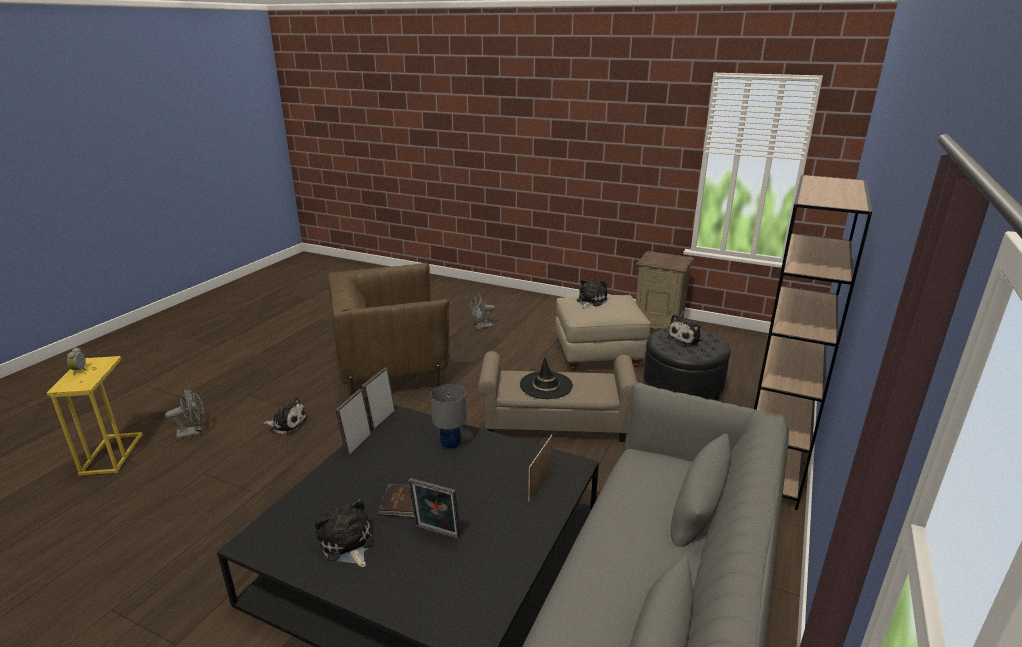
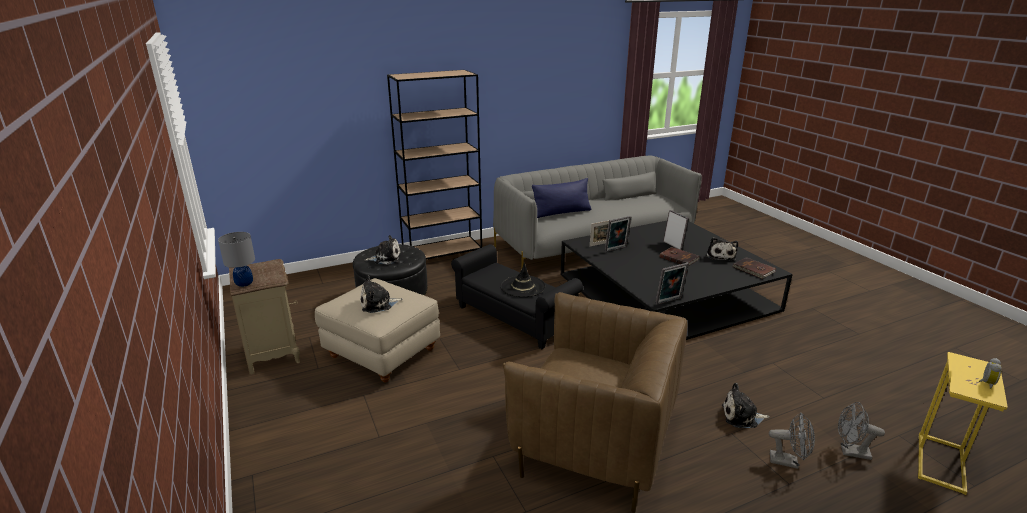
camera: 140 degrees left, 0 degrees up
plush toy [263,397,308,434] -> plush toy turned 45 degrees counterclockwise [722,383,770,428]
picture frame [335,389,371,457] -> picture frame moved to [605,216,631,252]
grey table lamp [431,384,467,448] -> grey table lamp moved to [218,232,255,287]
grey fan [469,293,495,330] -> grey fan moved to [769,412,815,469]
beige ottoman [478,351,637,442] -> black ottoman [451,244,583,349]
none -> blue pillow [532,178,591,218]
none -> brown book [733,257,776,279]

